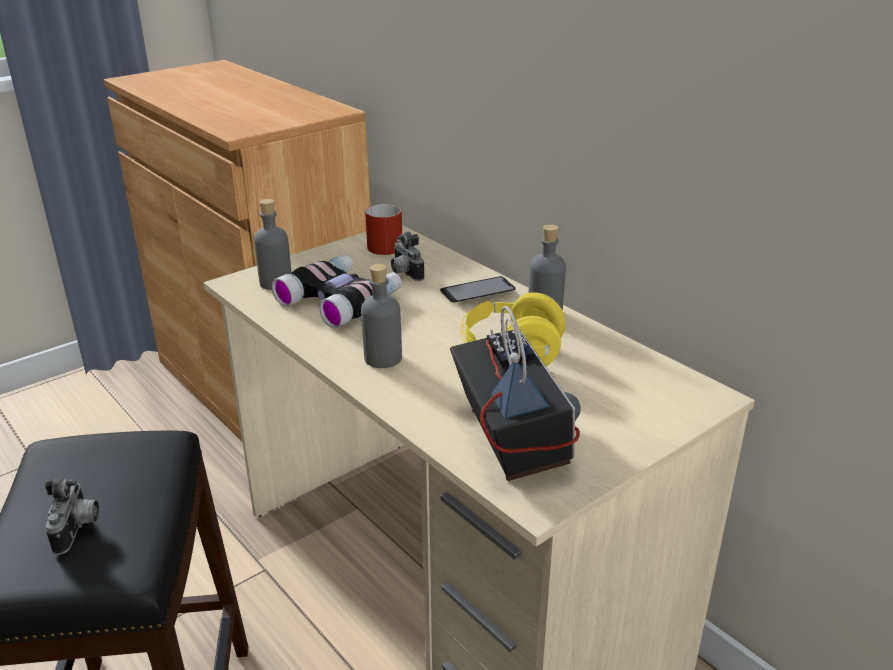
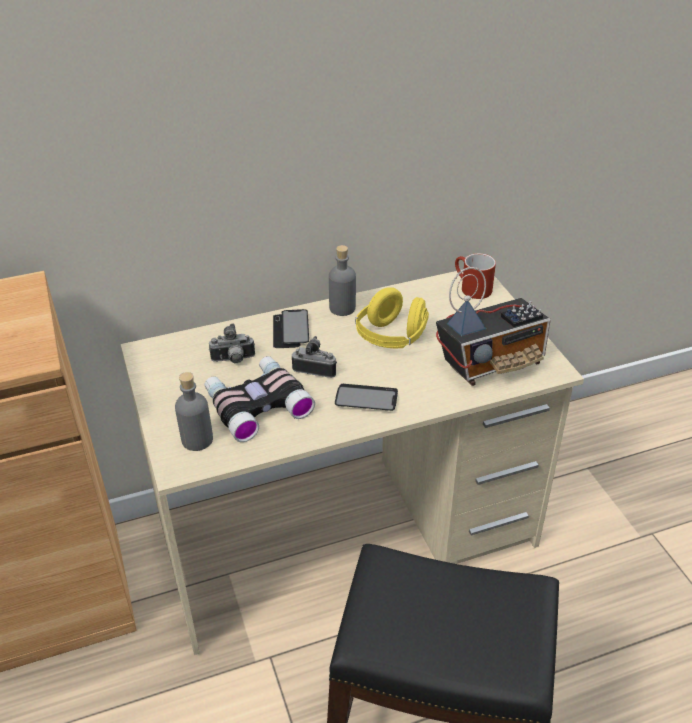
camera: 70 degrees left, 10 degrees up
camera [45,478,99,555] -> camera moved to [292,336,337,378]
grey bottle [361,264,402,368] -> phone [335,384,398,411]
red mug [365,204,402,255] -> red mug moved to [455,253,496,299]
radio [450,306,581,481] -> radio turned 150 degrees clockwise [436,267,551,386]

